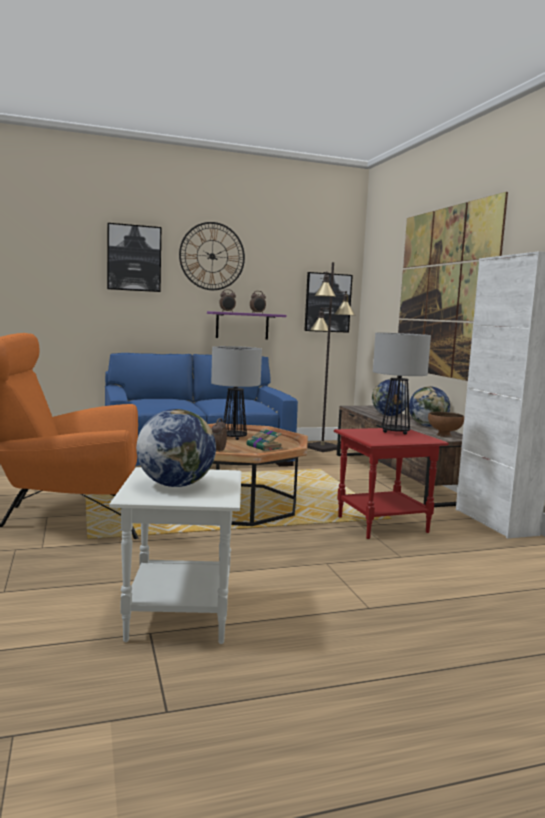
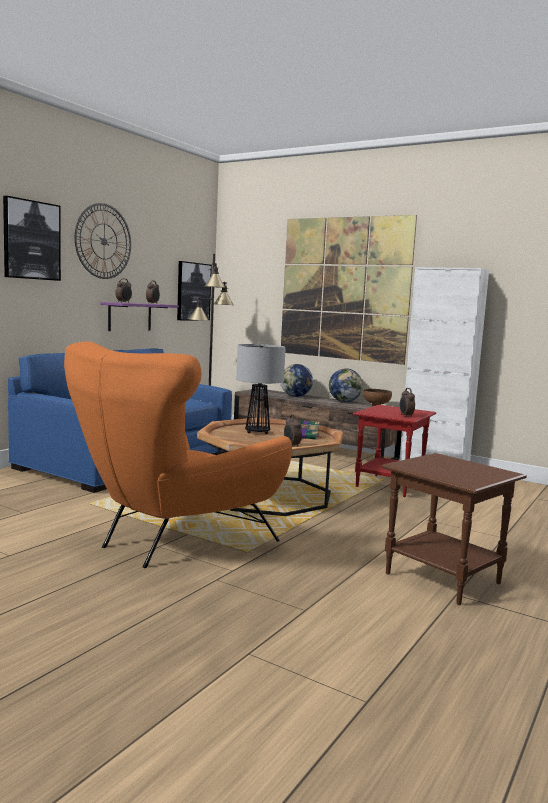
camera: 40 degrees left, 0 degrees up
white side table [109,467,241,644] -> brown side table [381,453,527,605]
globe [136,409,216,487] -> none
table lamp [373,332,431,434] -> none
none -> alarm clock [400,388,415,417]

